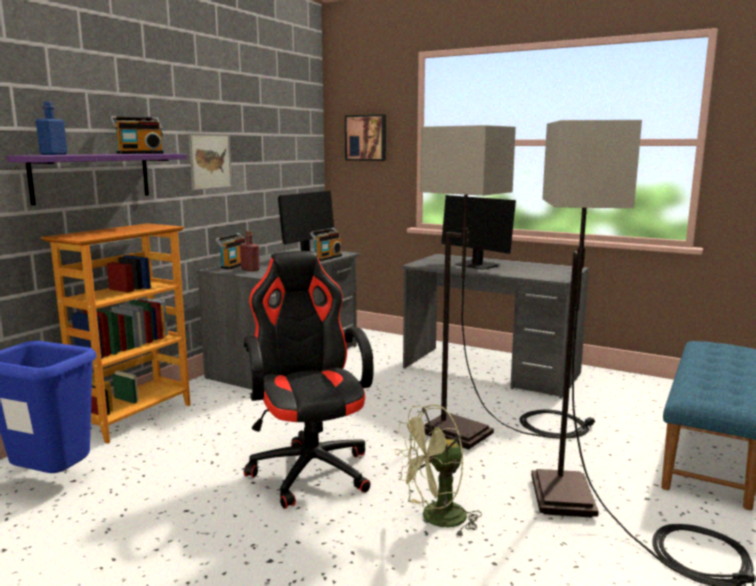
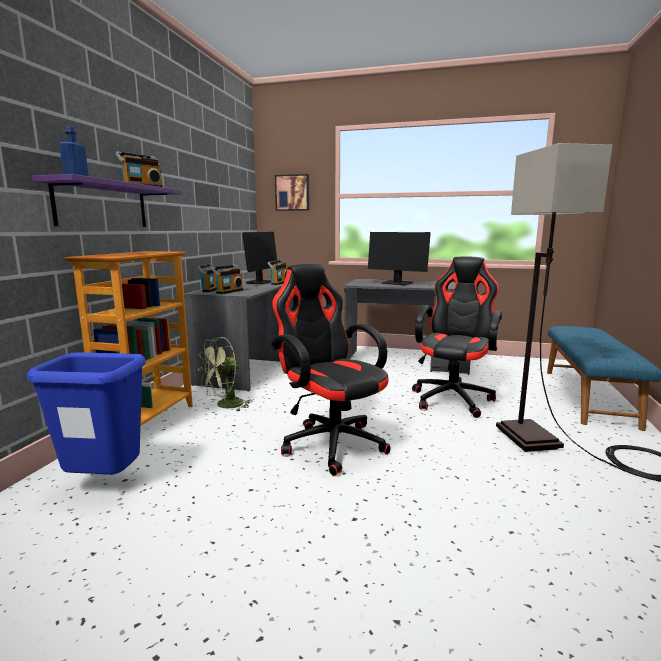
camera: 15 degrees left, 0 degrees up
picture [188,133,232,190] -> none
red bottle [240,231,260,271] -> radio [212,265,243,294]
green fan [394,404,482,538] -> green fan moved to [198,337,253,411]
floor lamp [420,125,595,450] -> black office chair [412,256,502,418]

